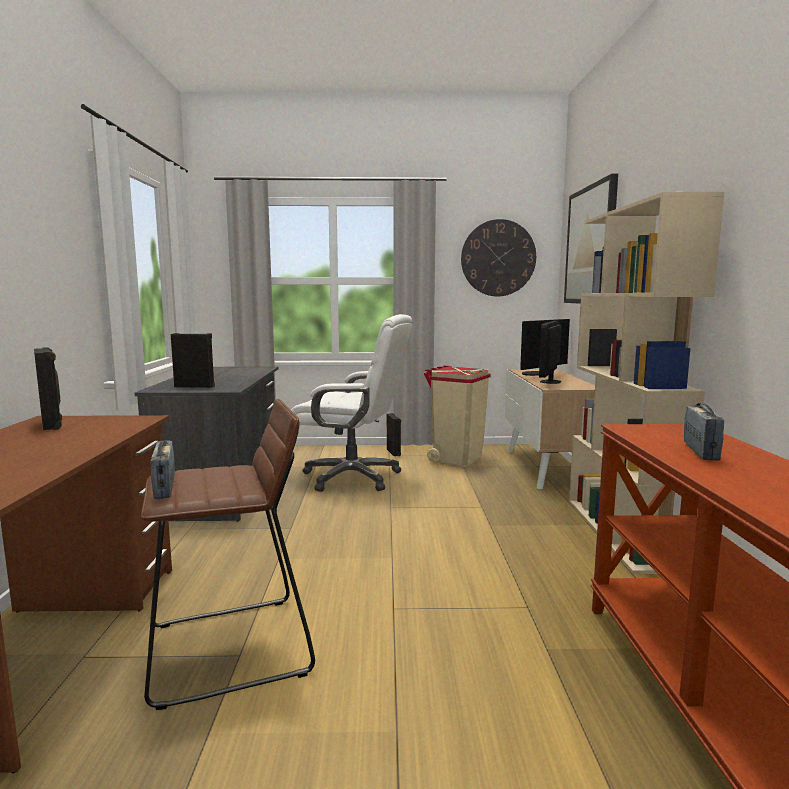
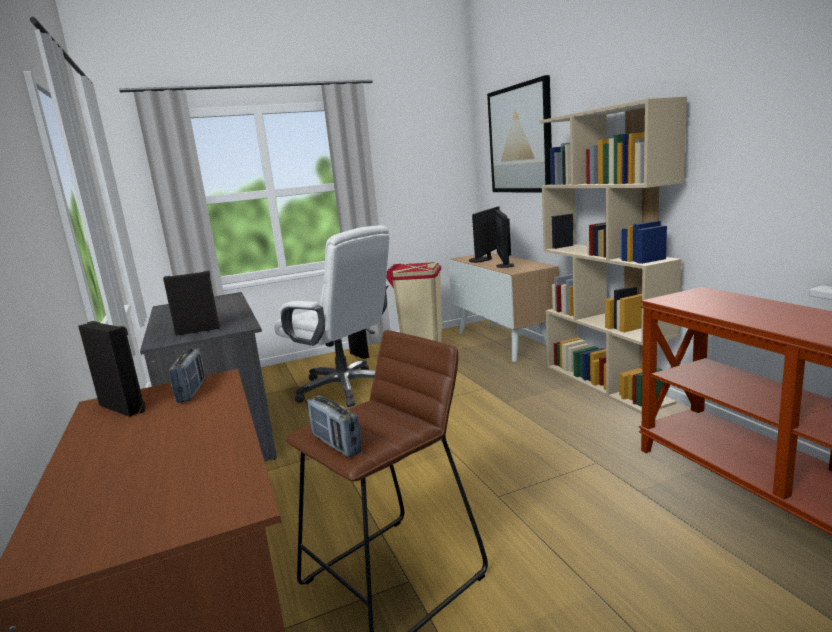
camera: 20 degrees left, 5 degrees up
white office chair [291,314,413,492] -> white office chair turned 45 degrees clockwise [274,225,390,407]
wall clock [461,219,536,296] -> none
radio [684,403,724,461] -> radio moved to [169,348,205,403]

